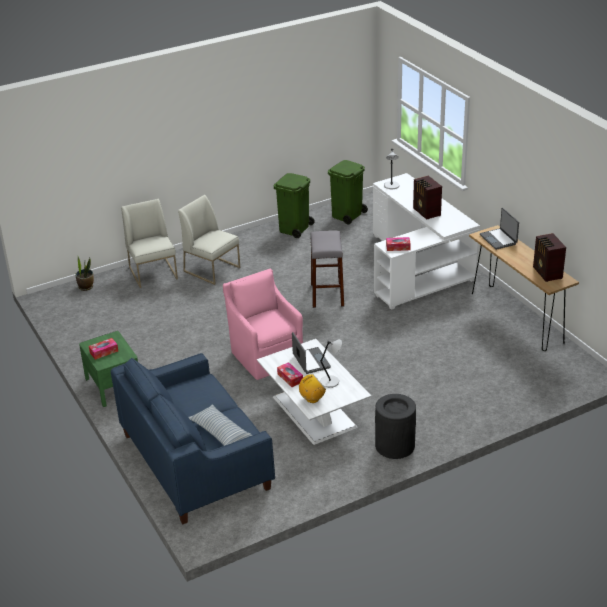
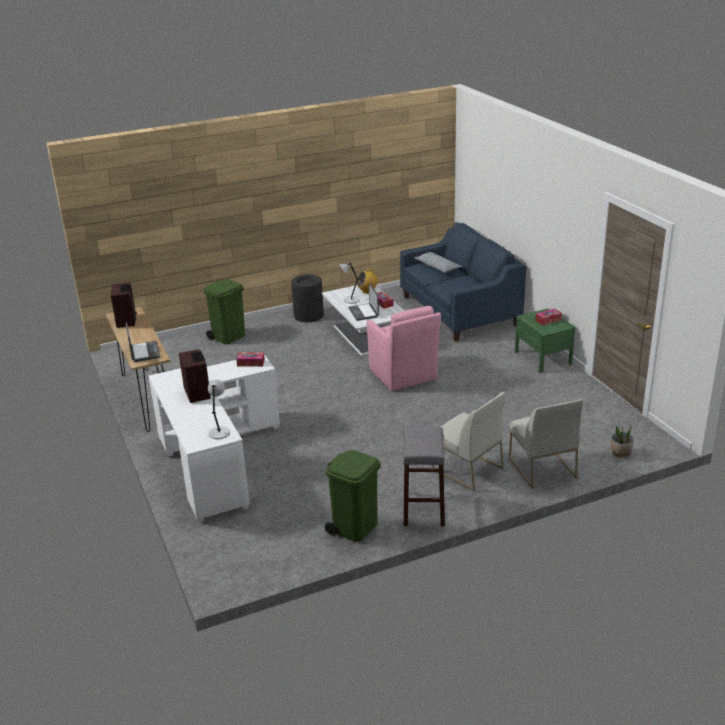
camera: 175 degrees left, 5 degrees down
grey stool [310,231,344,308] -> grey stool moved to [403,427,445,526]
green trash can [328,160,368,225] -> green trash can moved to [203,279,245,344]

